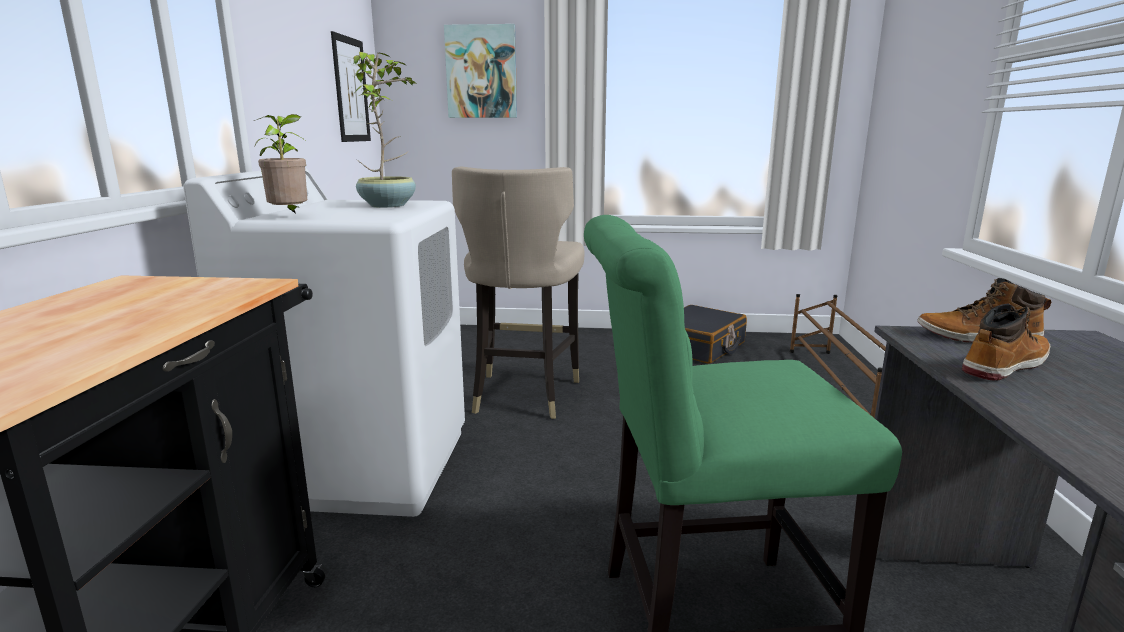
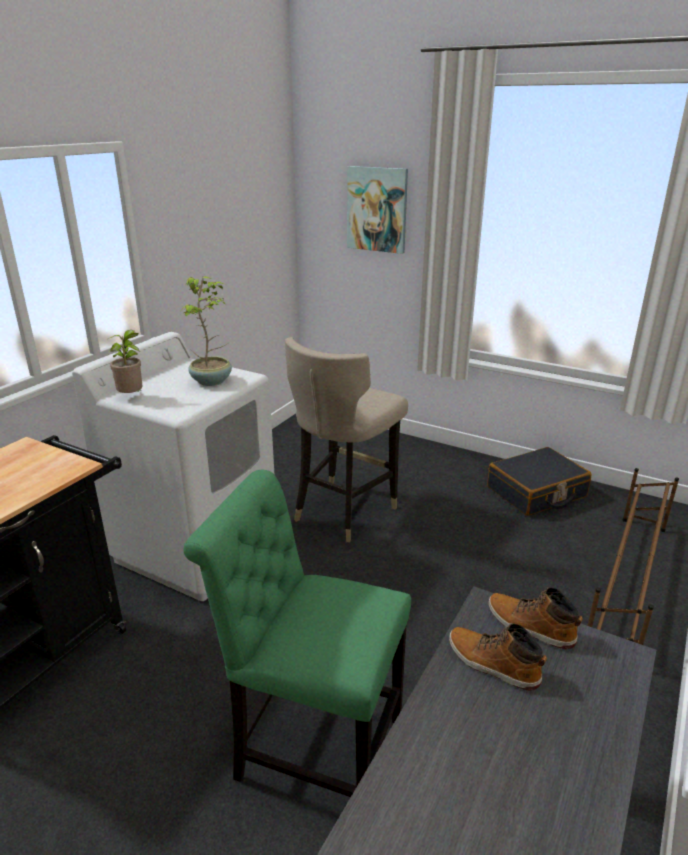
camera: 25 degrees right, 10 degrees up
picture [331,31,371,142] -> none
boot [962,303,1050,380] -> boot turned 135 degrees counterclockwise [449,623,547,691]

